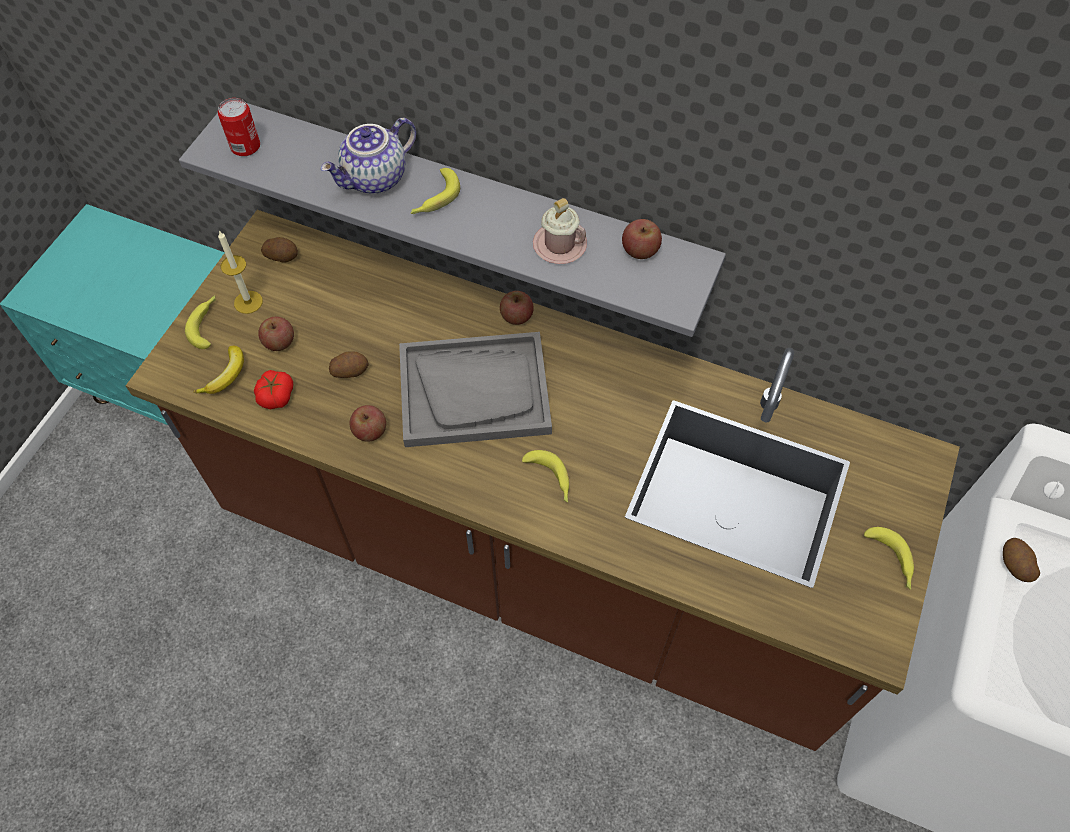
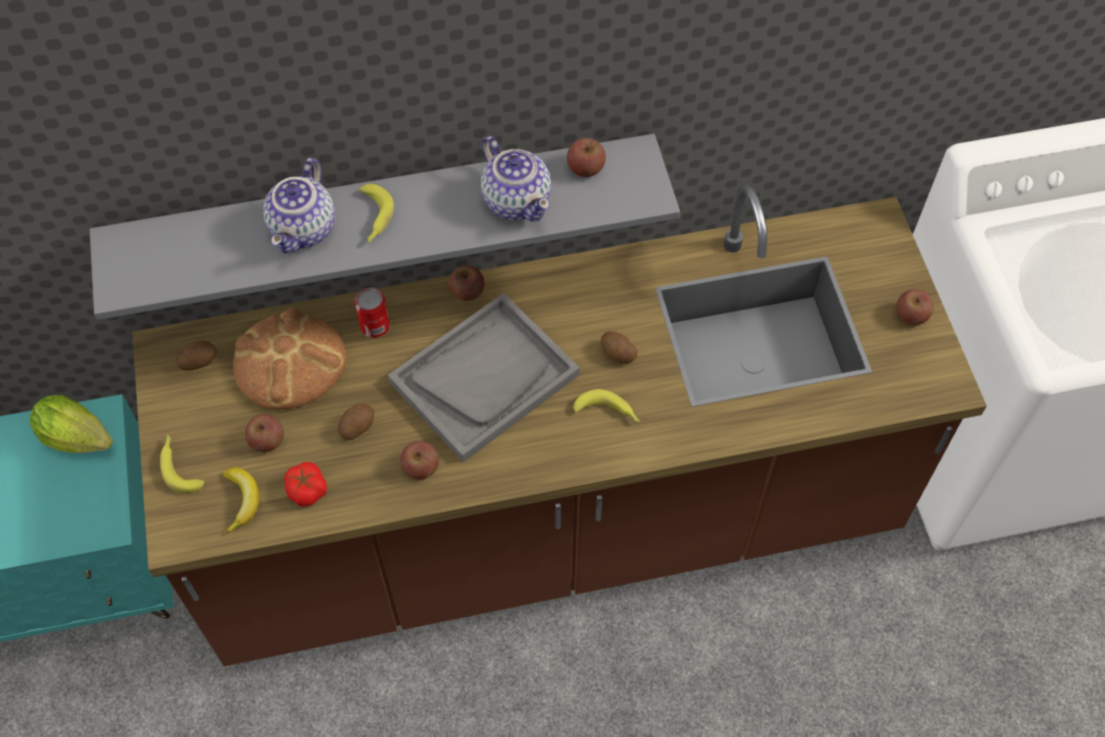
camera: 35 degrees left, 0 degrees up
can [218,98,260,156] -> can moved to [354,287,390,338]
candle [218,230,263,314] -> none
pink mug [533,198,587,264] -> teapot [481,136,551,222]
banana [864,527,914,590] -> apple [896,289,934,325]
potato [1003,538,1040,582] -> potato moved to [601,331,638,364]
none -> lettuce [30,395,113,453]
none -> bread [233,308,347,410]

